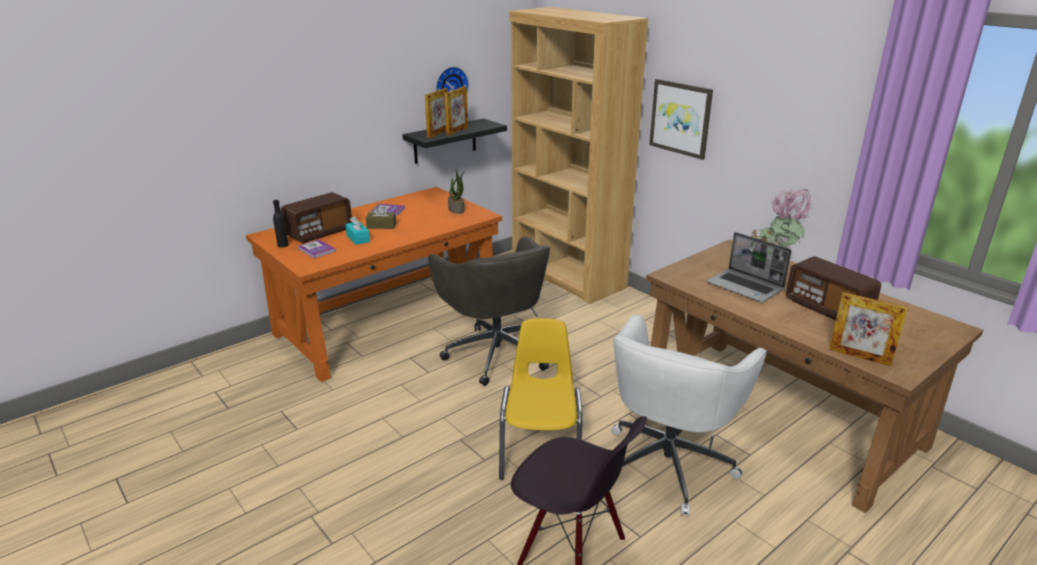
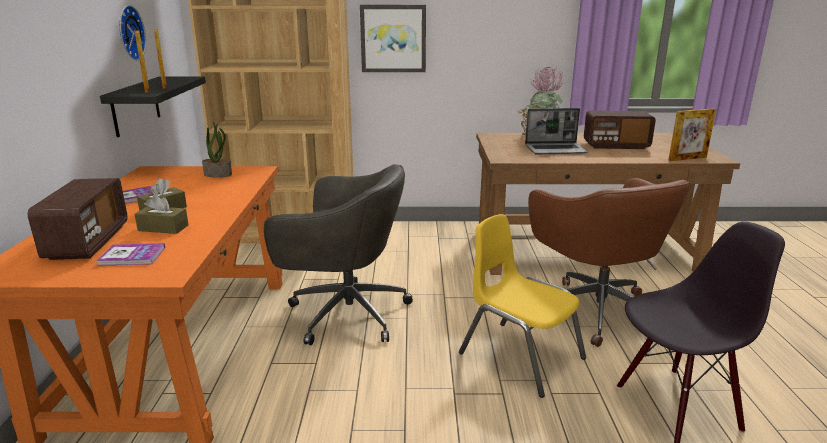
camera: 50 degrees left, 5 degrees down
black bottle [273,200,289,248] -> none
turquoise tissue box [345,216,370,245] -> brown tissue box [135,194,189,234]
white office chair [611,315,767,516] -> brown office chair [528,178,690,347]

